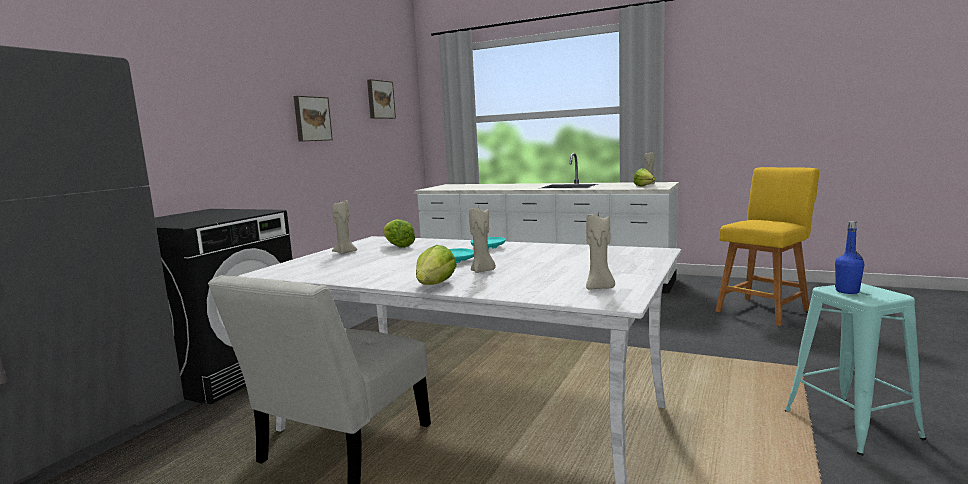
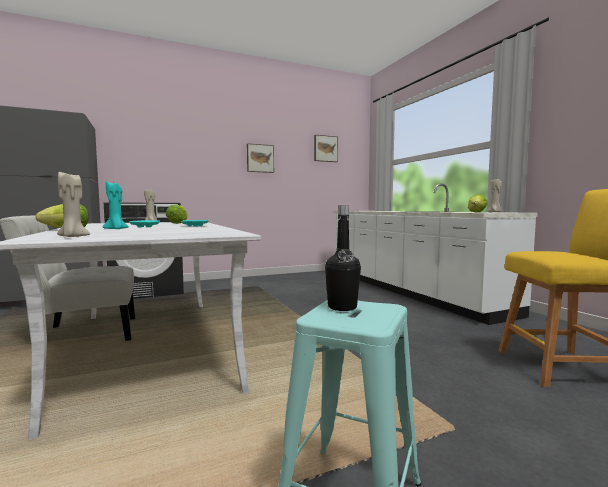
camera: 40 degrees right, 5 degrees down
beige candle [469,206,496,273] -> turquoise candle [103,181,129,229]
blue bottle [835,221,864,294] -> black bottle [325,205,361,311]

